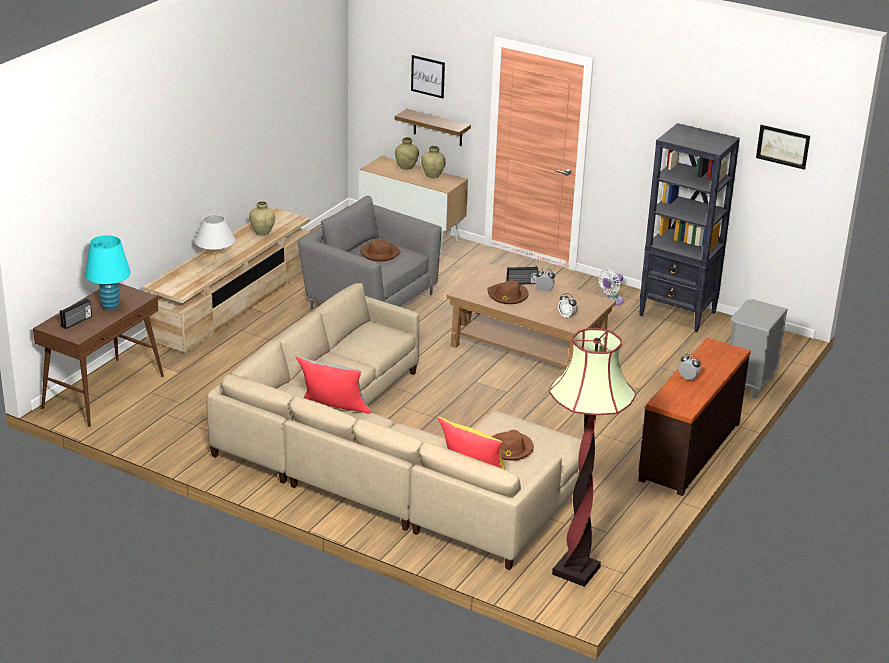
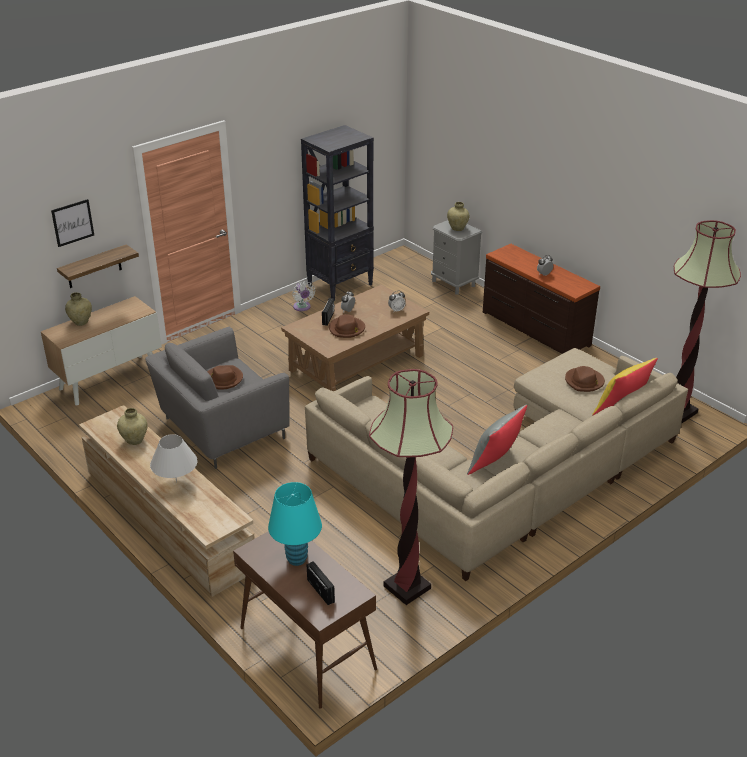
camera: 70 degrees left, 5 degrees up
beige vase [421,146,446,178] -> beige vase moved to [447,202,469,231]
picture [756,125,810,170] -> none
none -> floor lamp [369,369,453,605]

